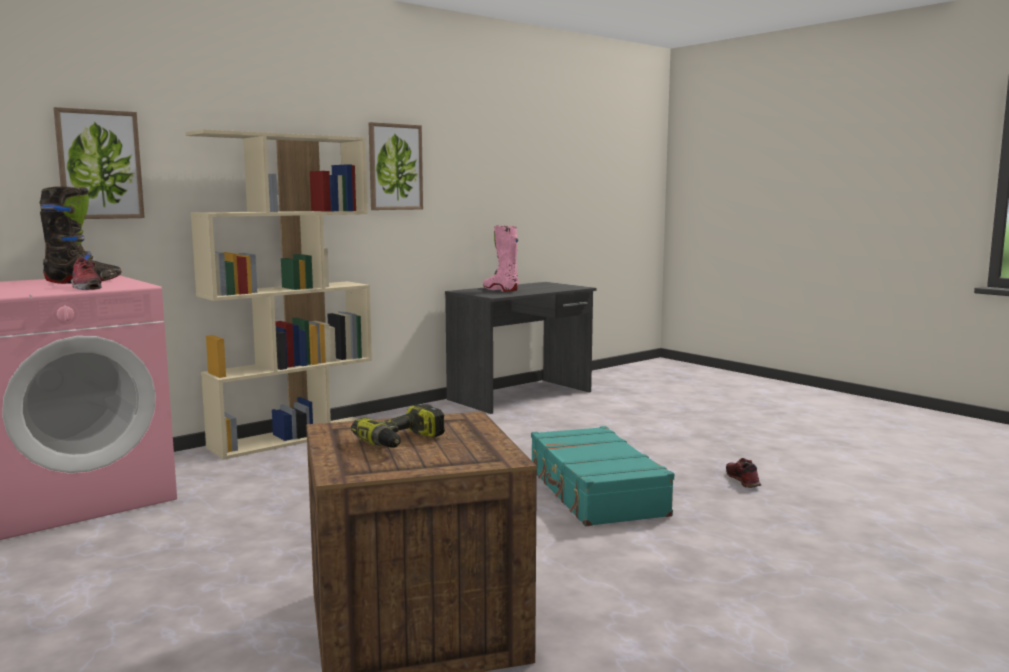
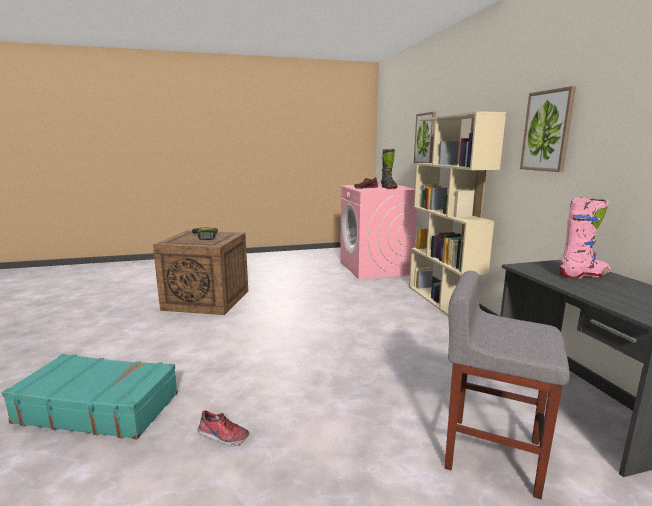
camera: 115 degrees right, 5 degrees up
turquoise suitcase [531,426,674,526] -> turquoise suitcase moved to [2,354,178,440]
none -> grey stool [445,271,570,499]

